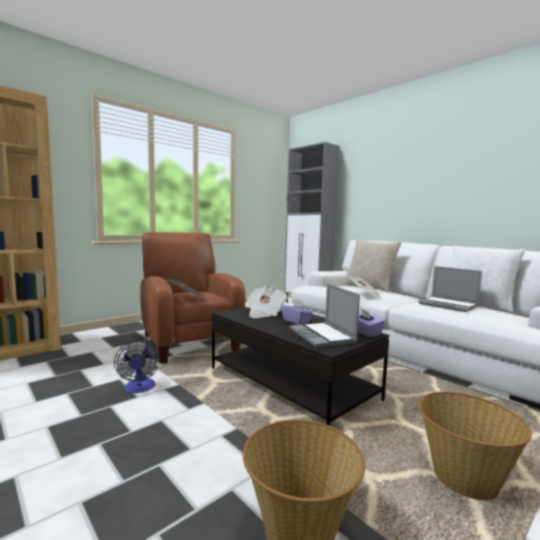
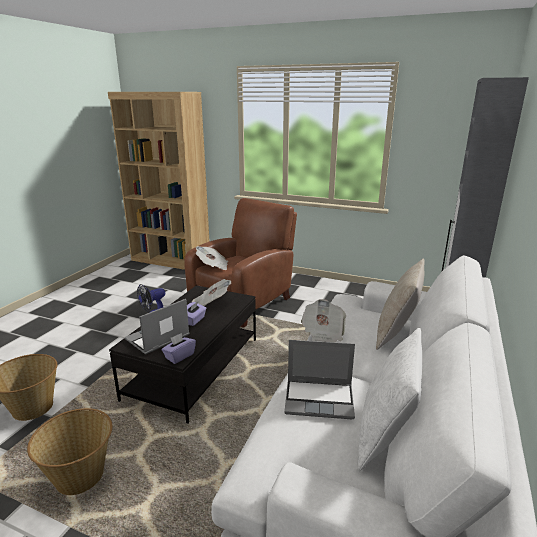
camera: 65 degrees right, 15 degrees up
laptop [419,266,482,312] -> laptop turned 105 degrees counterclockwise [284,340,355,419]

